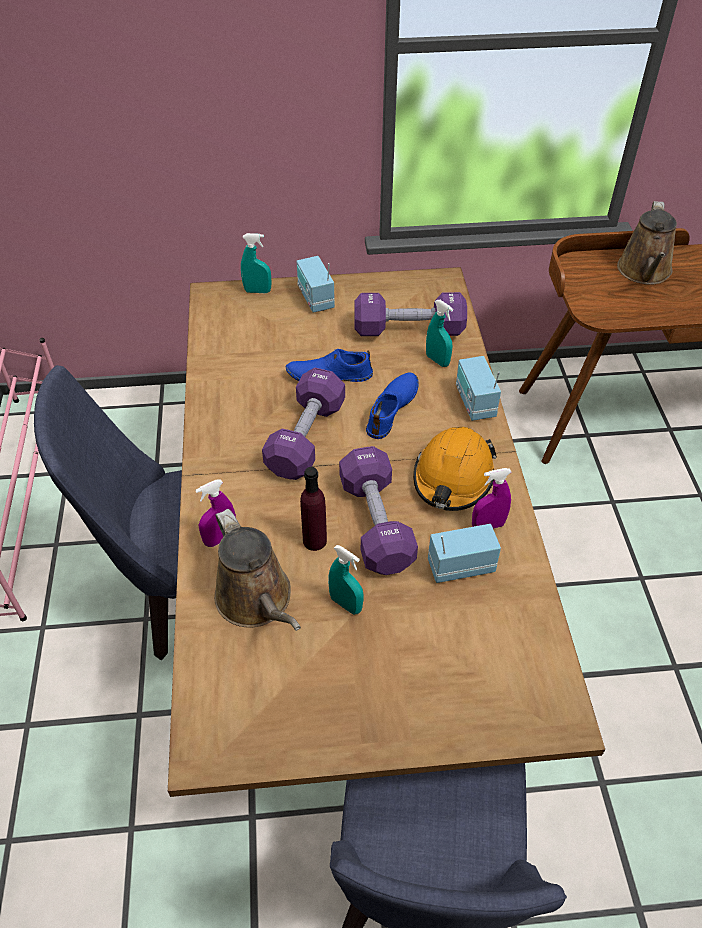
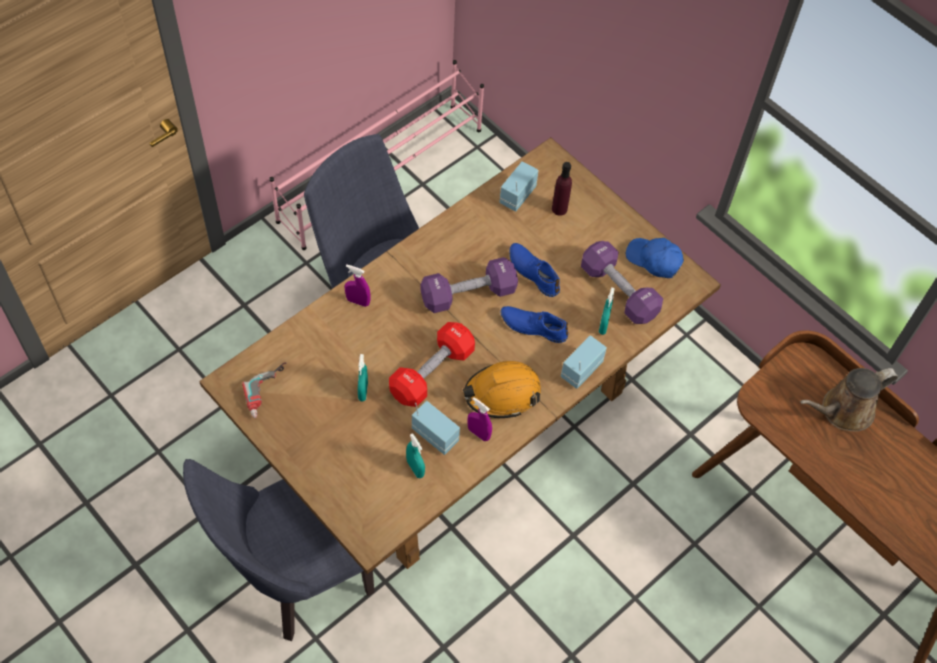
camera: 50 degrees right, 10 degrees up
brown watering can [214,509,301,631] -> none
turquoise spray bottle [241,233,272,293] -> turquoise spray bottle moved to [406,433,425,478]
radio [297,256,335,313] -> radio moved to [499,161,539,212]
purple bottle [300,467,327,551] -> purple bottle moved to [552,162,572,216]
purple dumbbell [339,446,418,575] -> red dumbbell [389,322,475,407]
blue shoe [366,372,419,439] -> blue shoe turned 150 degrees counterclockwise [501,306,569,343]
none -> power drill [242,362,287,418]
none -> blue cap [626,238,684,278]

